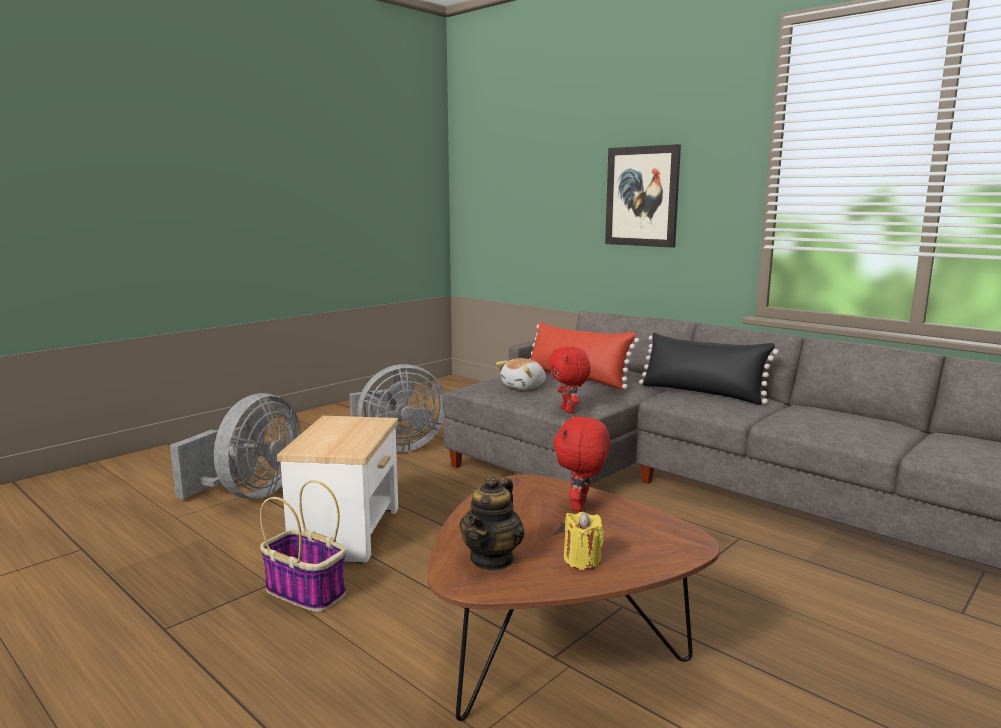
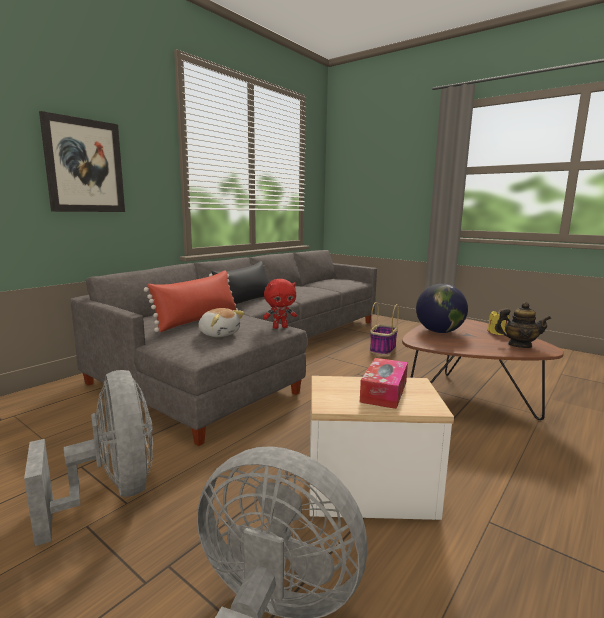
camera: 95 degrees left, 0 degrees up
basket [260,480,346,612] -> basket moved to [370,302,399,355]
red plush toy [554,415,610,512] -> globe [416,284,468,333]
none -> tissue box [360,358,408,409]

